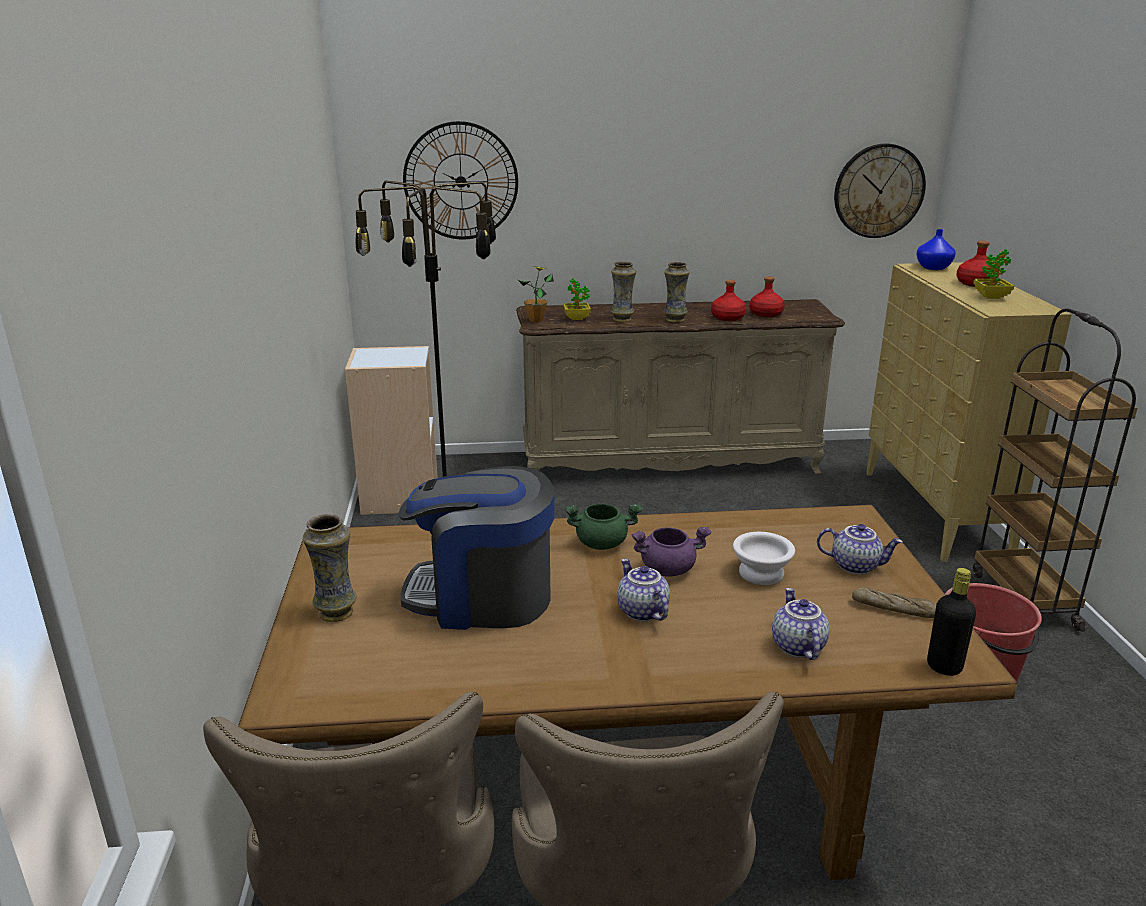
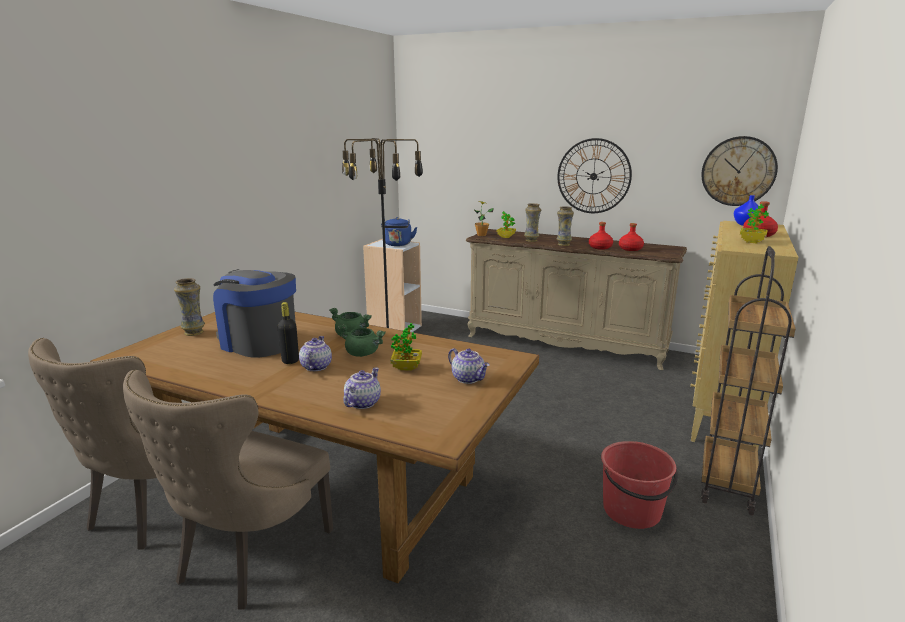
camera: 30 degrees right, 5 degrees down
wall clock [403,121,518,240] -> wall clock moved to [557,138,632,213]
purple cooking pot [632,527,711,577] -> green cooking pot [338,324,386,357]
white bowl [733,532,795,585] -> potted plant [391,323,422,371]
bread [852,587,936,618] -> none
black bottle [927,568,976,676] -> black bottle moved to [277,302,299,364]
none -> blue kettle [381,217,417,246]

